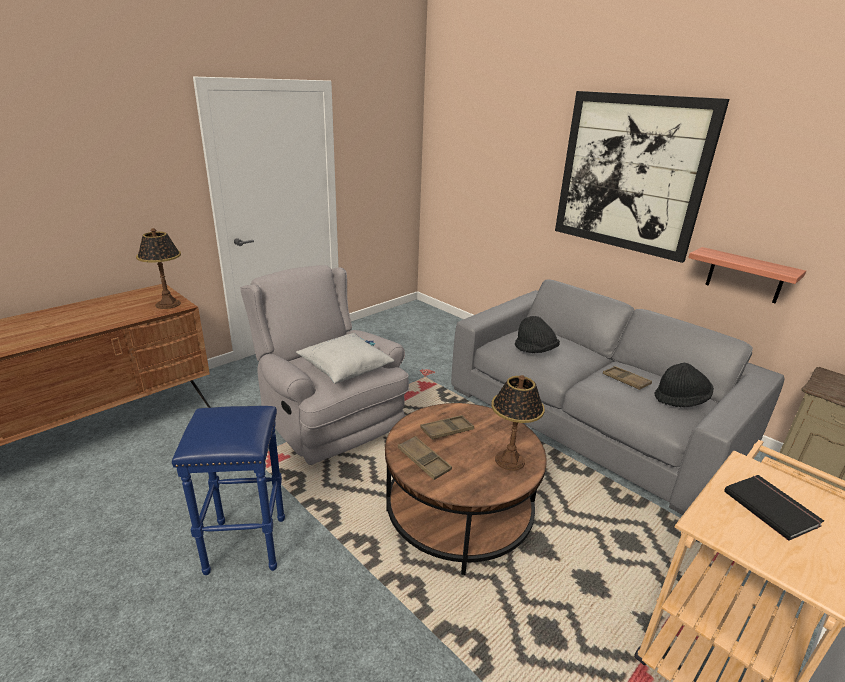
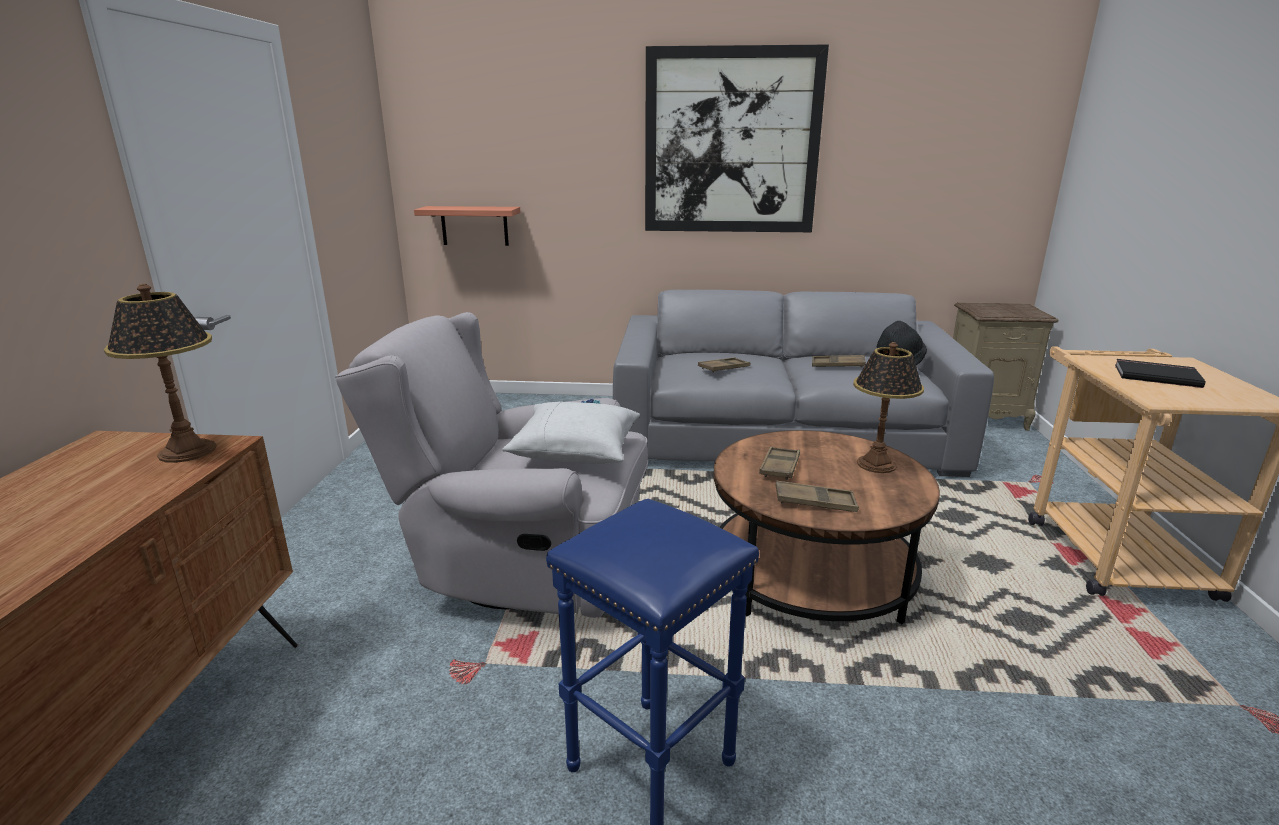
camera: 40 degrees left, 5 degrees down
black hat [515,316,560,353] -> brown tray [698,357,750,373]
shelf [688,247,806,303] -> shelf moved to [414,206,520,246]

